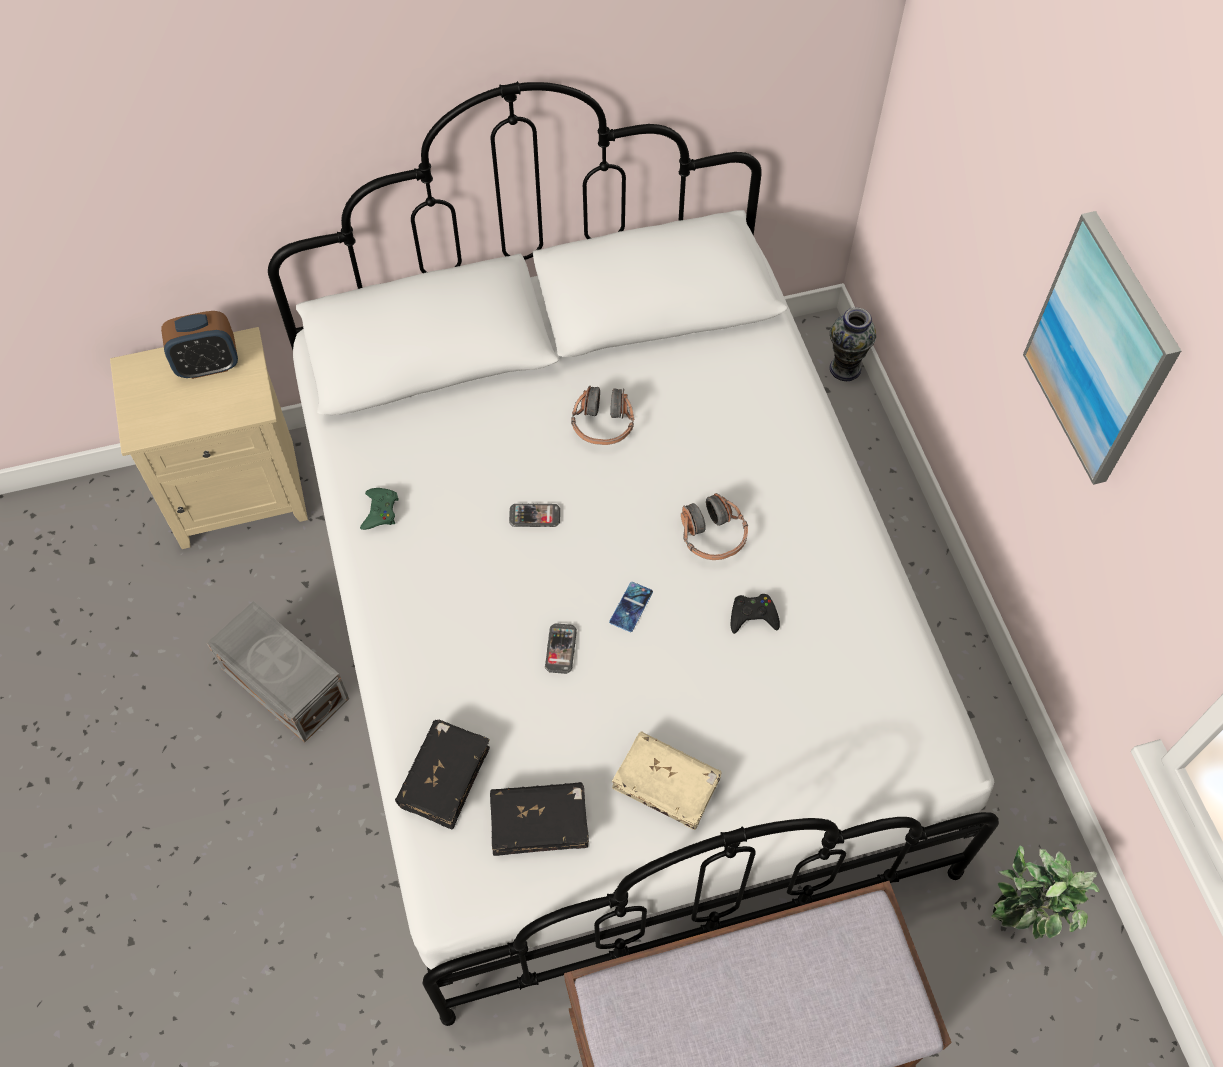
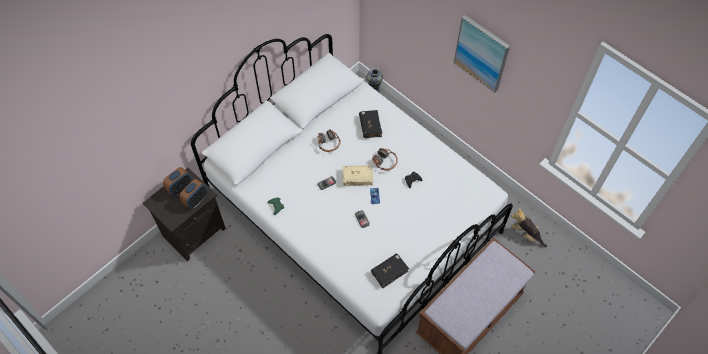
camera: 30 degrees left, 0 degrees up
beige nightstand [110,327,308,549] -> black nightstand [143,167,226,261]
grey storage box [207,601,349,742] -> none
black book [395,720,490,829] -> black book moved to [359,110,382,138]
beige book [612,731,722,830] -> beige book moved to [343,165,373,186]
potted plant [991,846,1100,939] -> plush toy [511,208,547,247]
none -> alarm clock [180,179,207,209]

